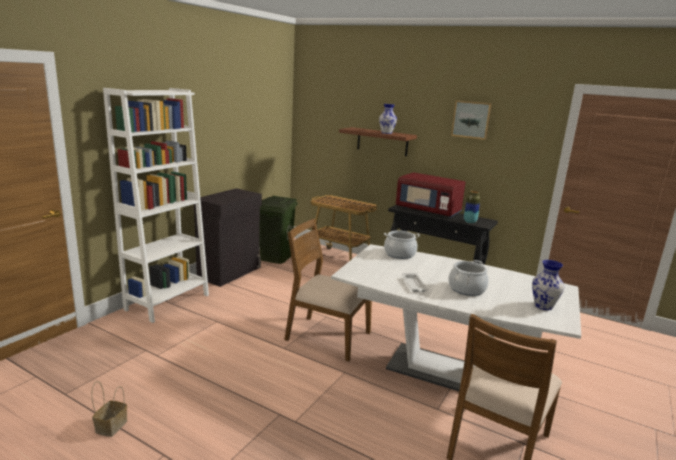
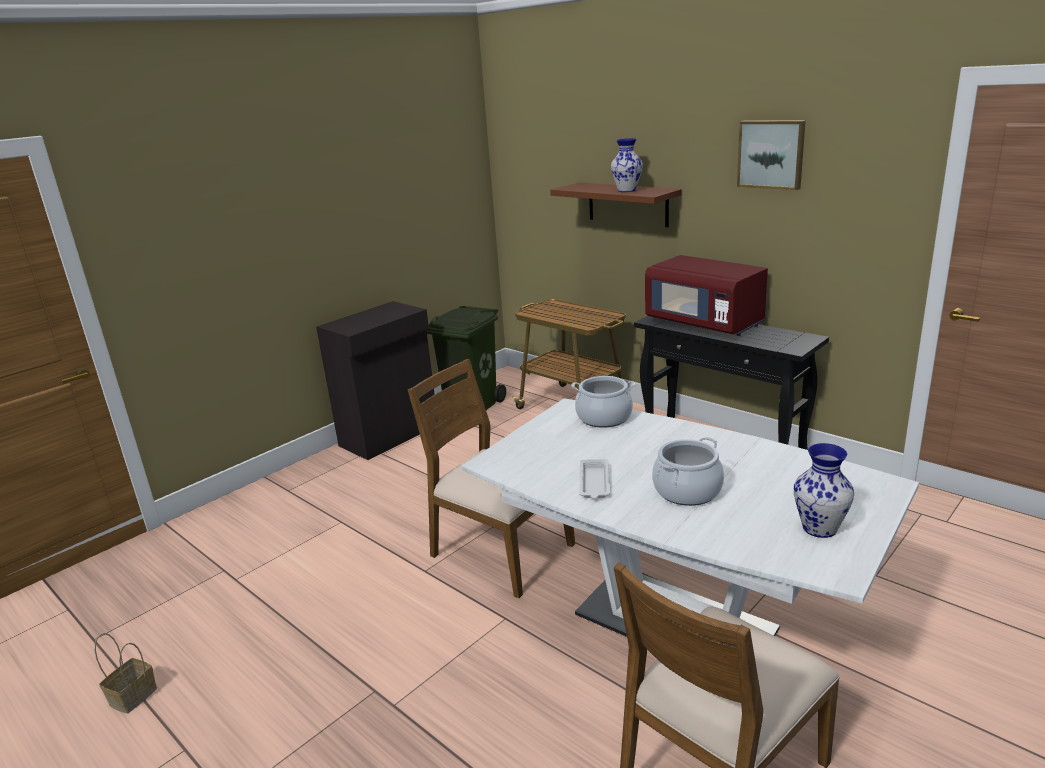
camera: 15 degrees right, 5 degrees up
white bookcase [103,88,209,323] -> none
vase [464,191,480,224] -> none

